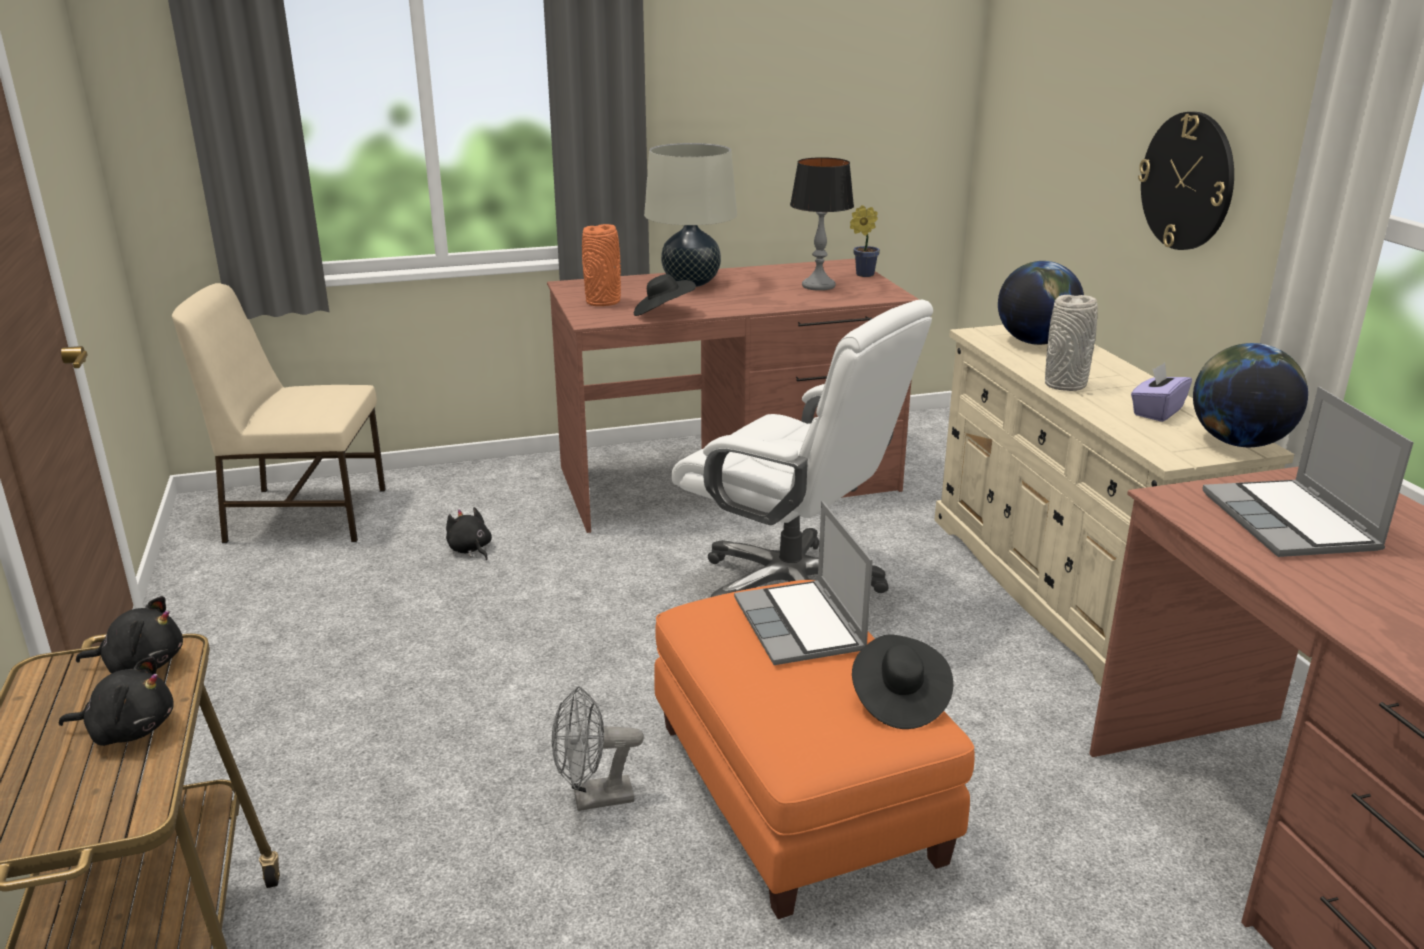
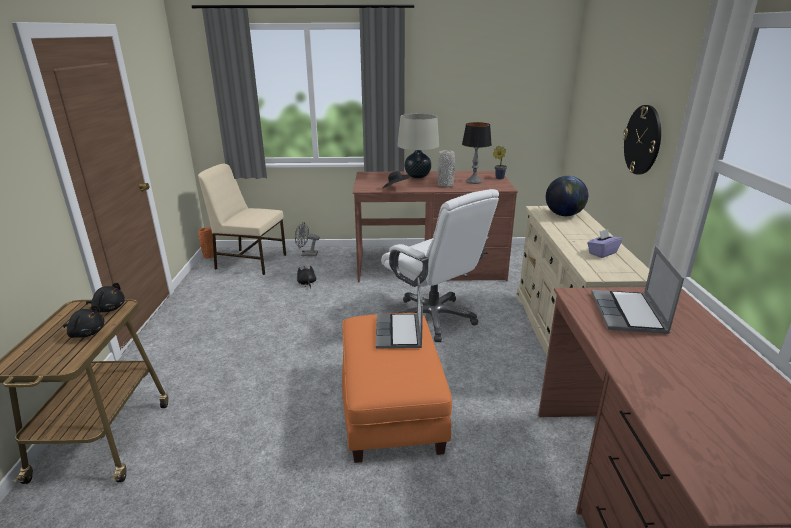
camera: 15 degrees right, 0 degrees up
grey fan [552,686,644,811] -> grey fan moved to [295,222,320,256]
orange vase [582,224,621,306] -> orange vase moved to [198,227,217,258]
black hat [852,634,953,729] -> none
grey vase [1045,295,1098,391] -> grey vase moved to [438,150,455,187]
globe [1193,343,1308,447] -> none

